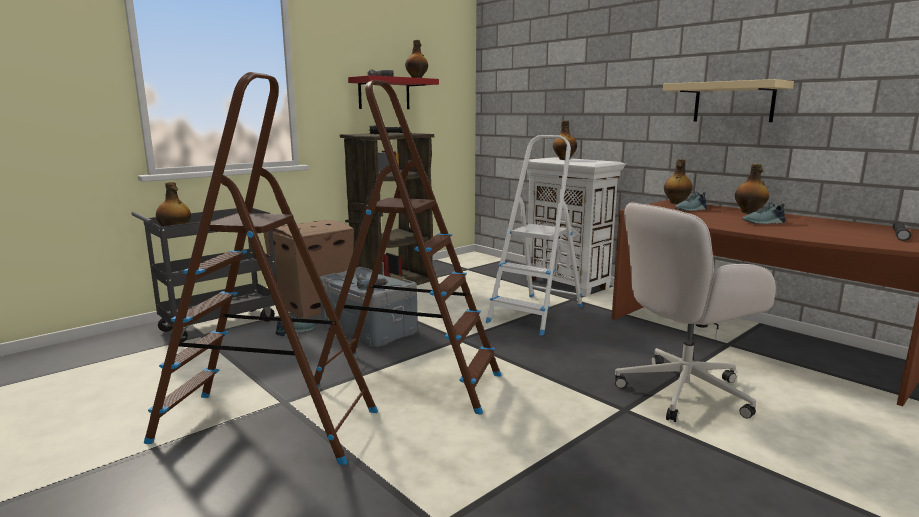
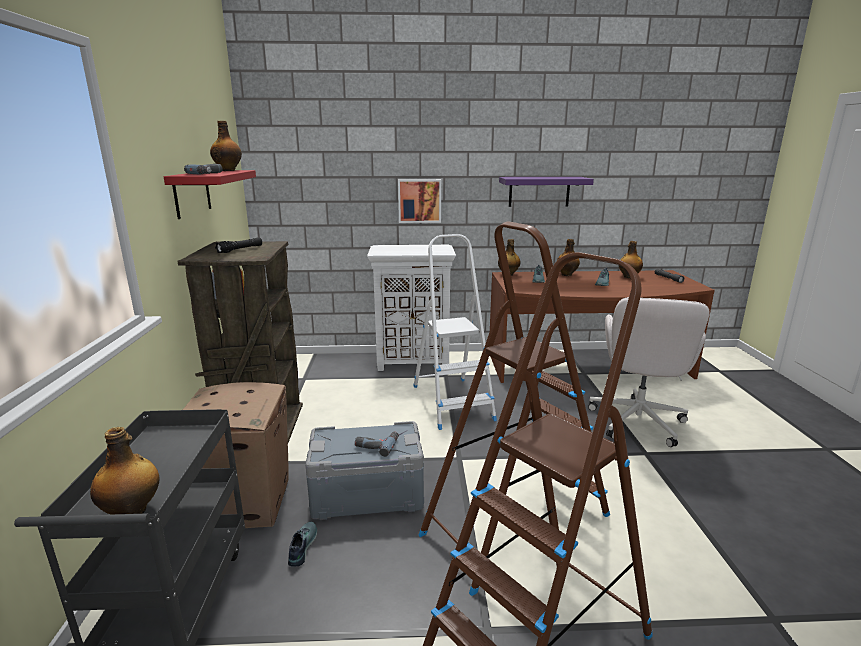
camera: 50 degrees left, 5 degrees up
bottle [553,120,577,160] -> bottle moved to [618,241,643,278]
beige shelf [663,79,794,122] -> purple shelf [499,177,594,207]
none -> picture [398,179,441,223]

